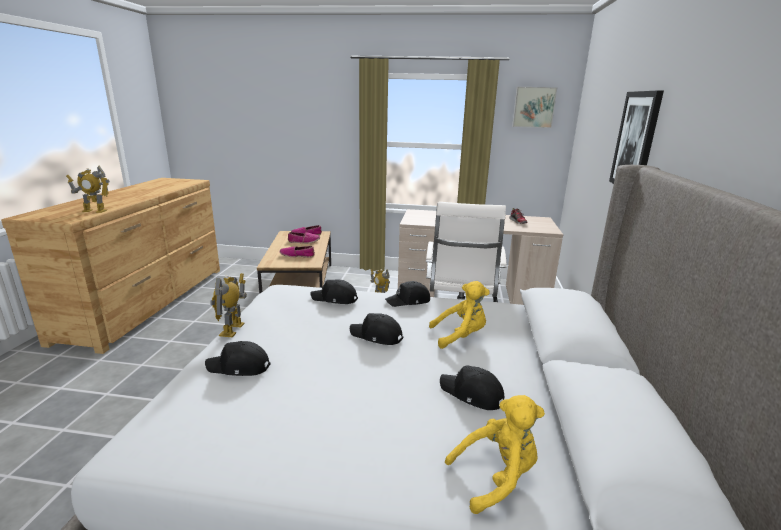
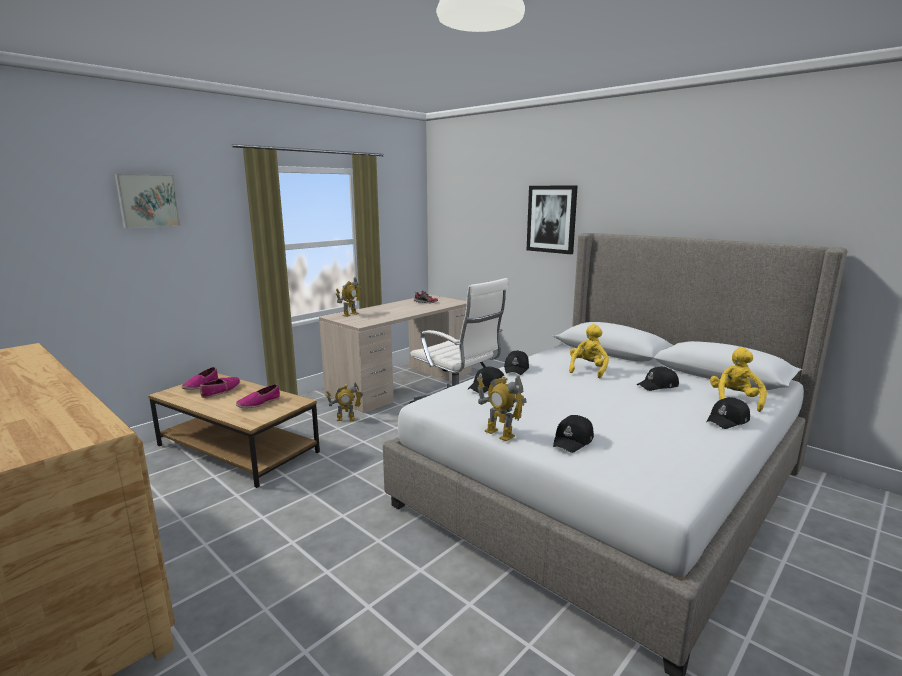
camera: 55 degrees left, 5 degrees down
toy robot [66,165,110,213] -> toy robot moved to [336,277,362,317]
black cap [350,313,403,345] -> black cap moved to [706,397,750,429]
picture [512,87,558,128] -> picture moved to [115,174,181,228]

